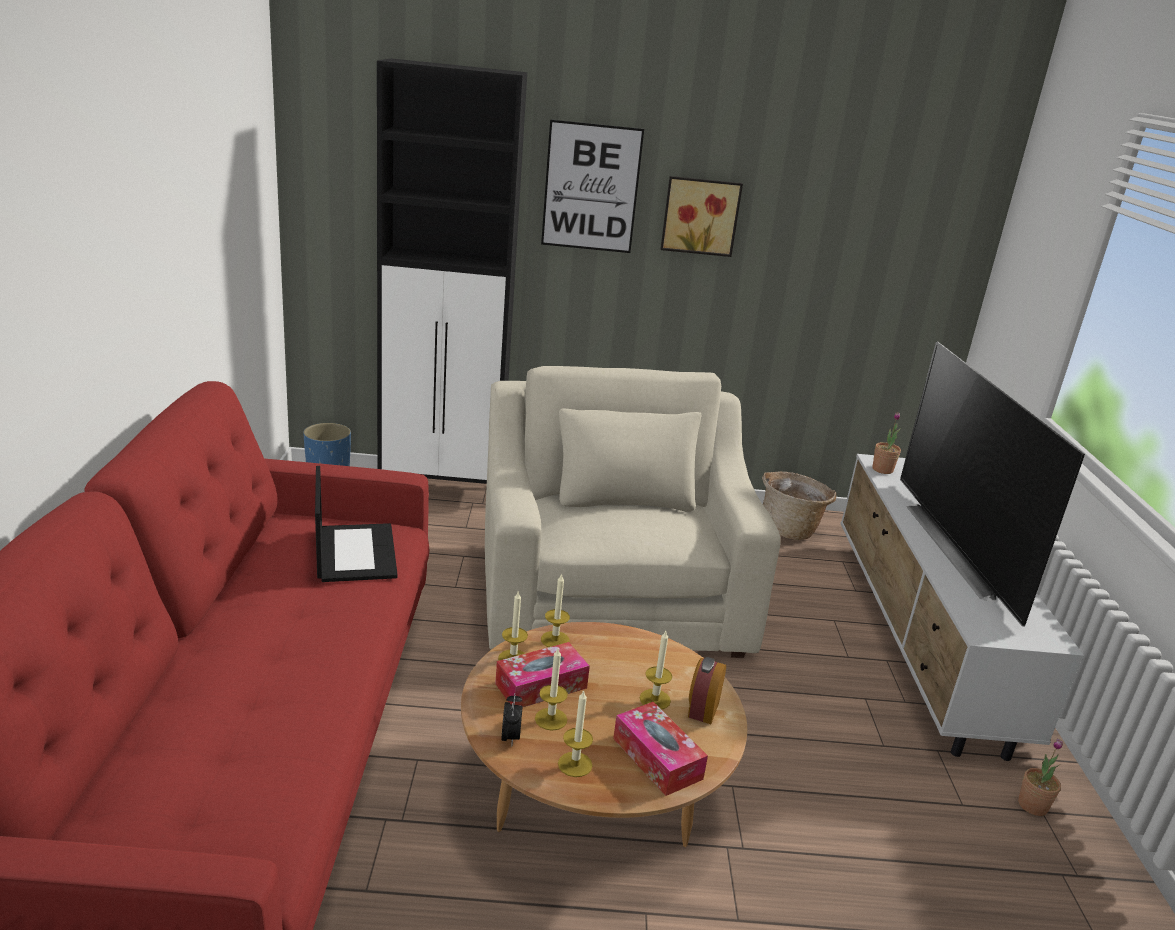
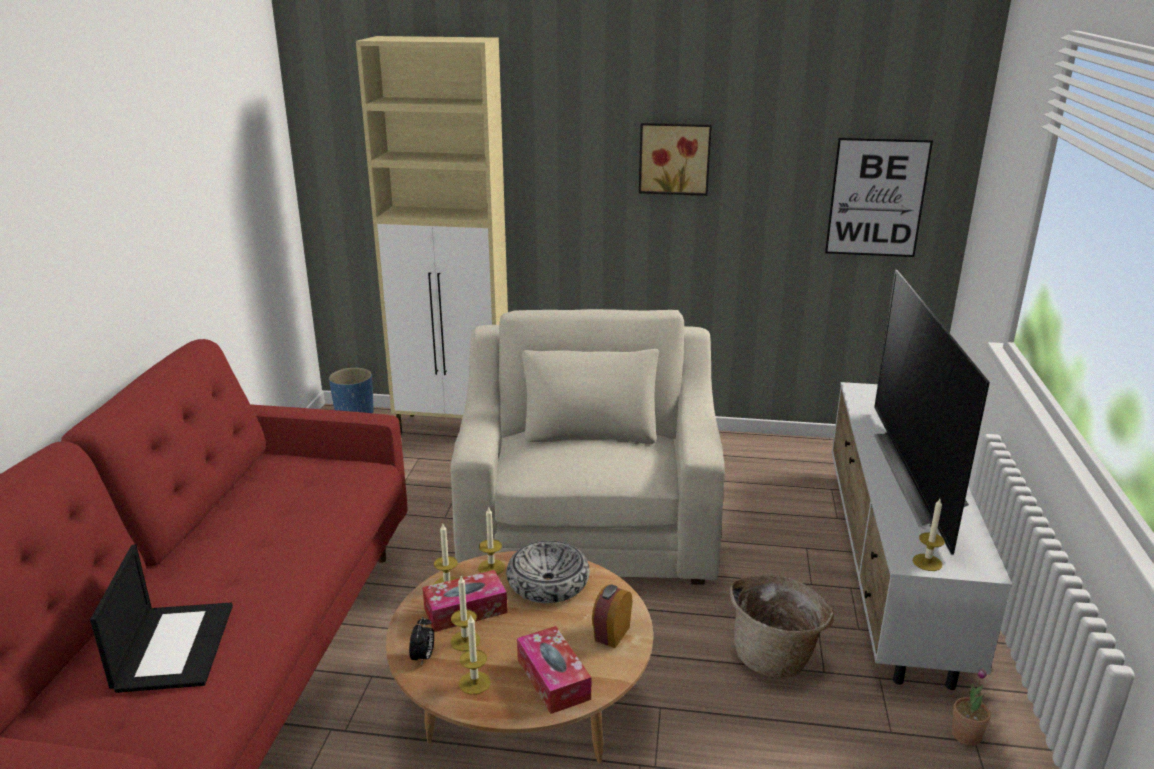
camera: 10 degrees right, 0 degrees up
laptop [315,466,398,582] -> laptop moved to [90,544,233,693]
black cabinet [377,58,527,484] -> beige cabinet [356,36,508,434]
picture [541,119,644,253] -> picture moved to [825,138,933,257]
candle [640,631,672,710] -> candle moved to [913,499,945,571]
basket [762,471,836,540] -> basket moved to [730,574,834,678]
potted plant [872,412,901,474] -> none
none -> bowl [506,541,590,603]

